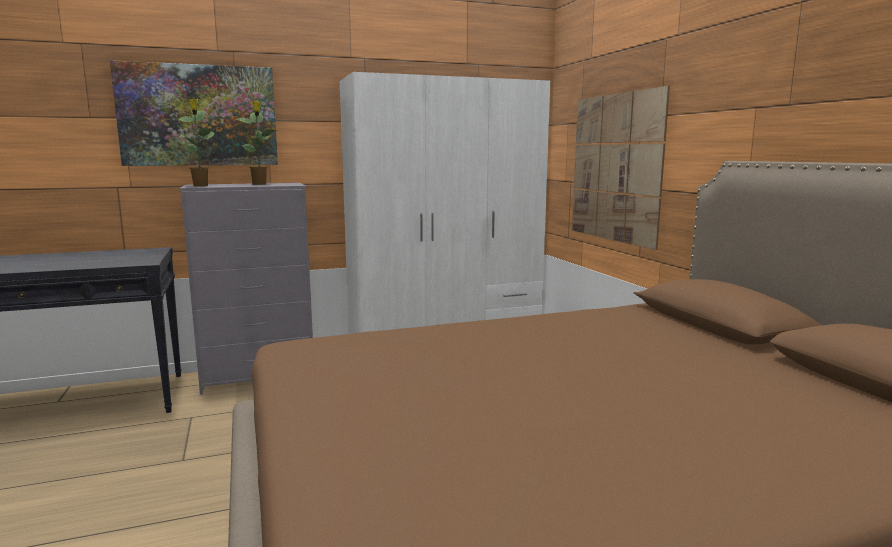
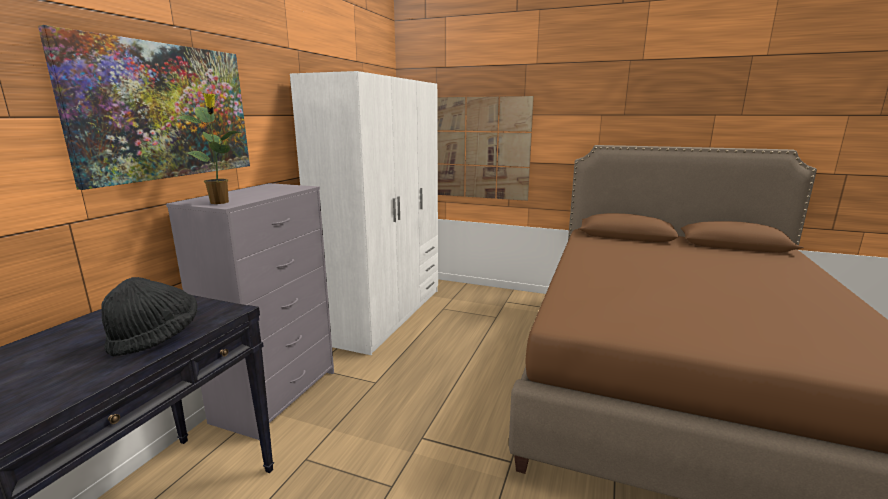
camera: 50 degrees left, 5 degrees up
potted plant [234,101,277,185] -> none
none -> black hat [101,277,198,357]

